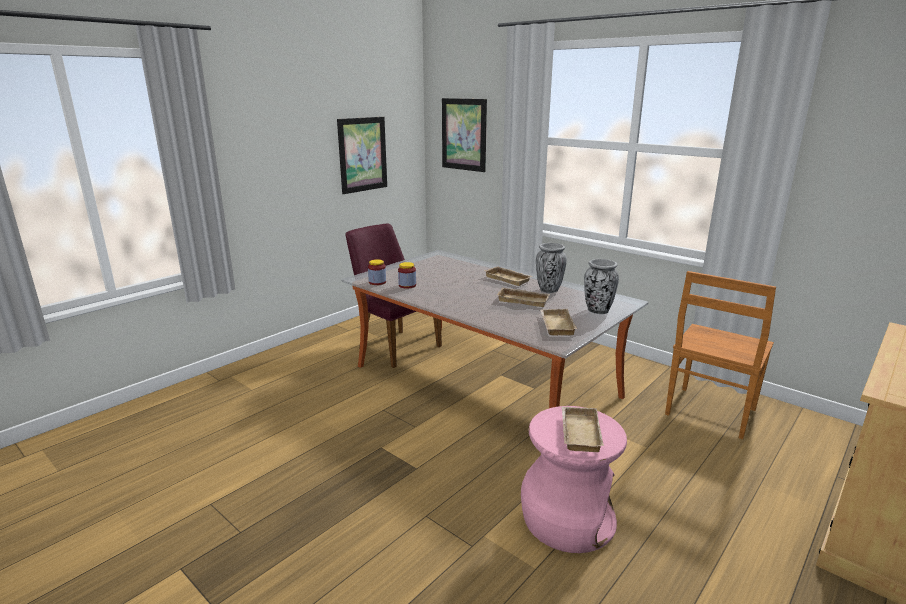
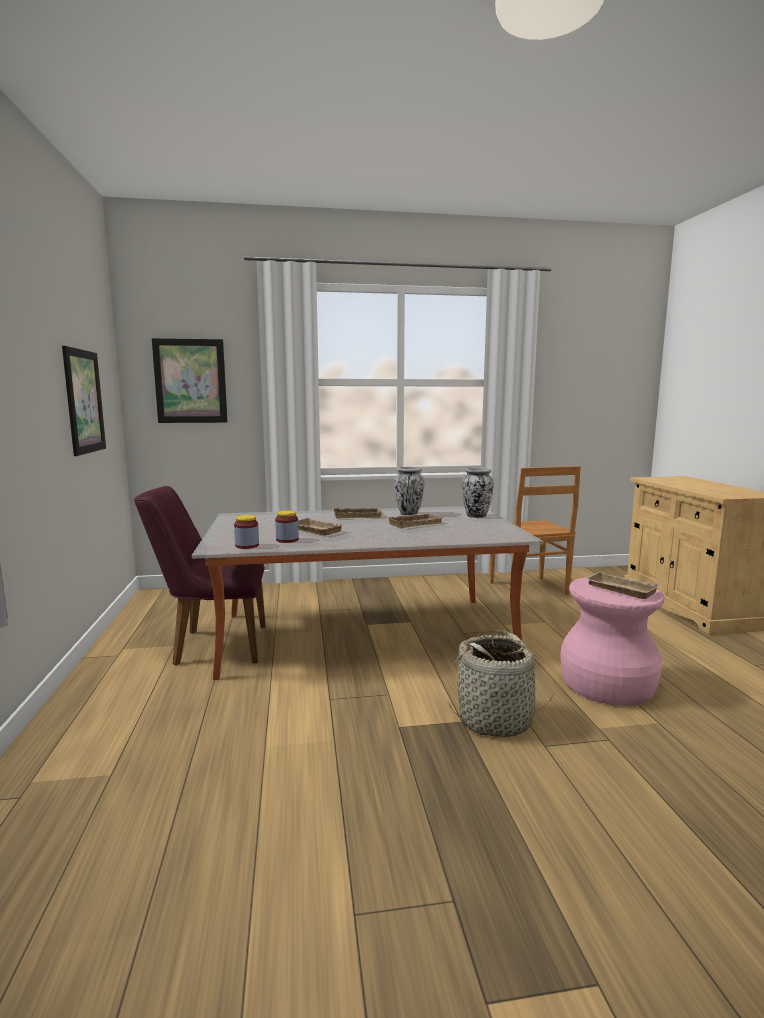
camera: 50 degrees left, 10 degrees down
beige tray [540,309,577,336] -> beige tray moved to [298,518,344,536]
none -> basket [448,630,554,737]

